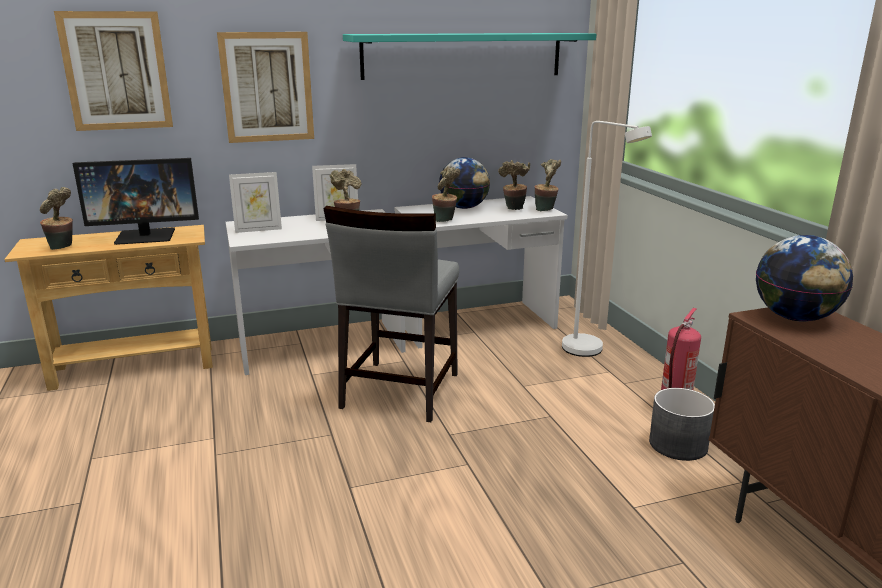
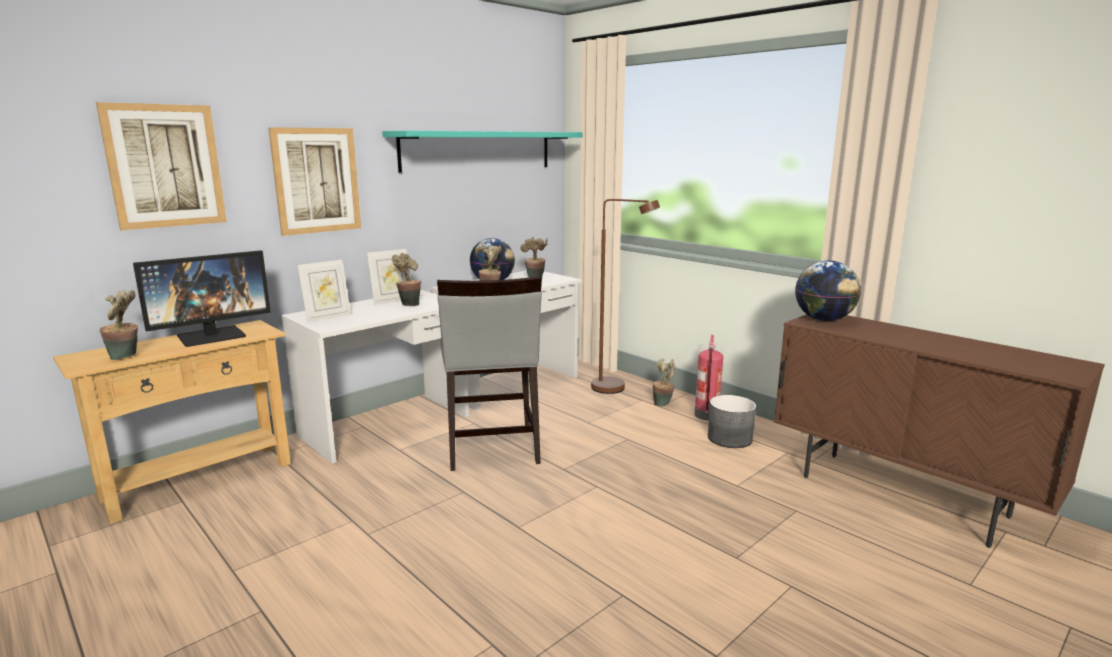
camera: 25 degrees left, 5 degrees down
potted plant [534,159,561,211] -> potted plant moved to [653,359,675,407]
white floor lamp [562,121,652,357] -> brown floor lamp [591,199,660,394]

